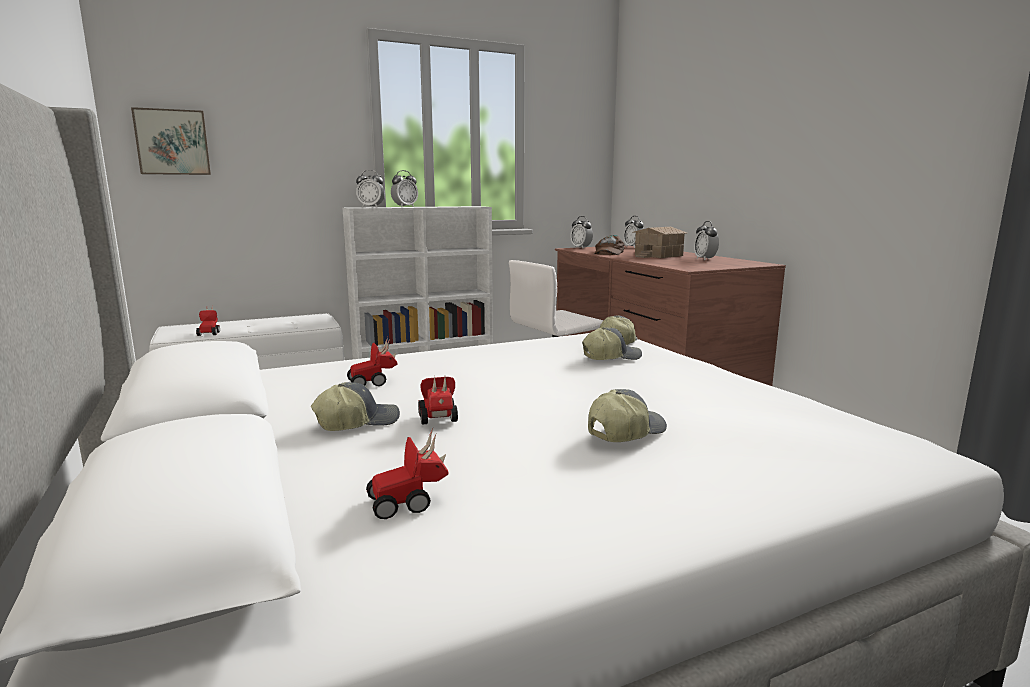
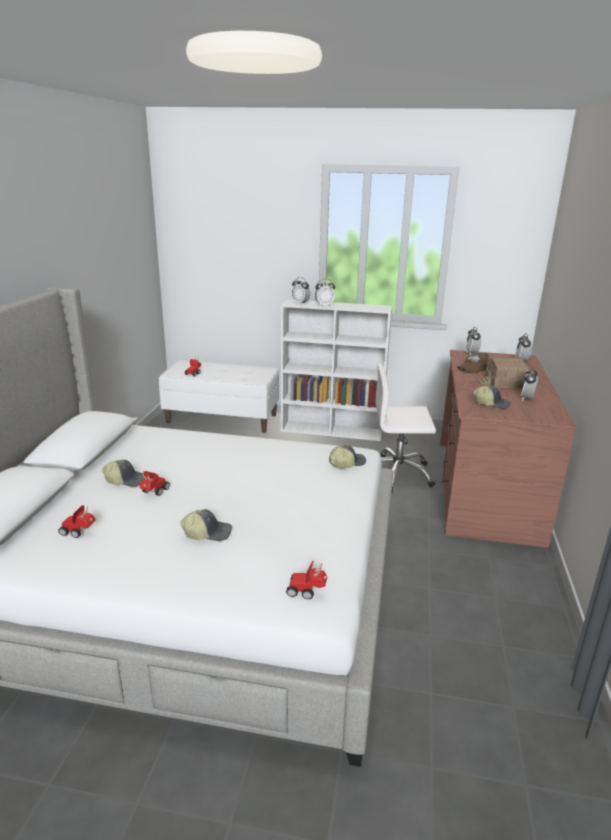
camera: 35 degrees right, 10 degrees up
picture [131,107,211,175] -> none
toy car [347,337,398,386] -> toy car moved to [286,561,327,599]
cap [582,327,642,360] -> cap moved to [473,386,511,409]

